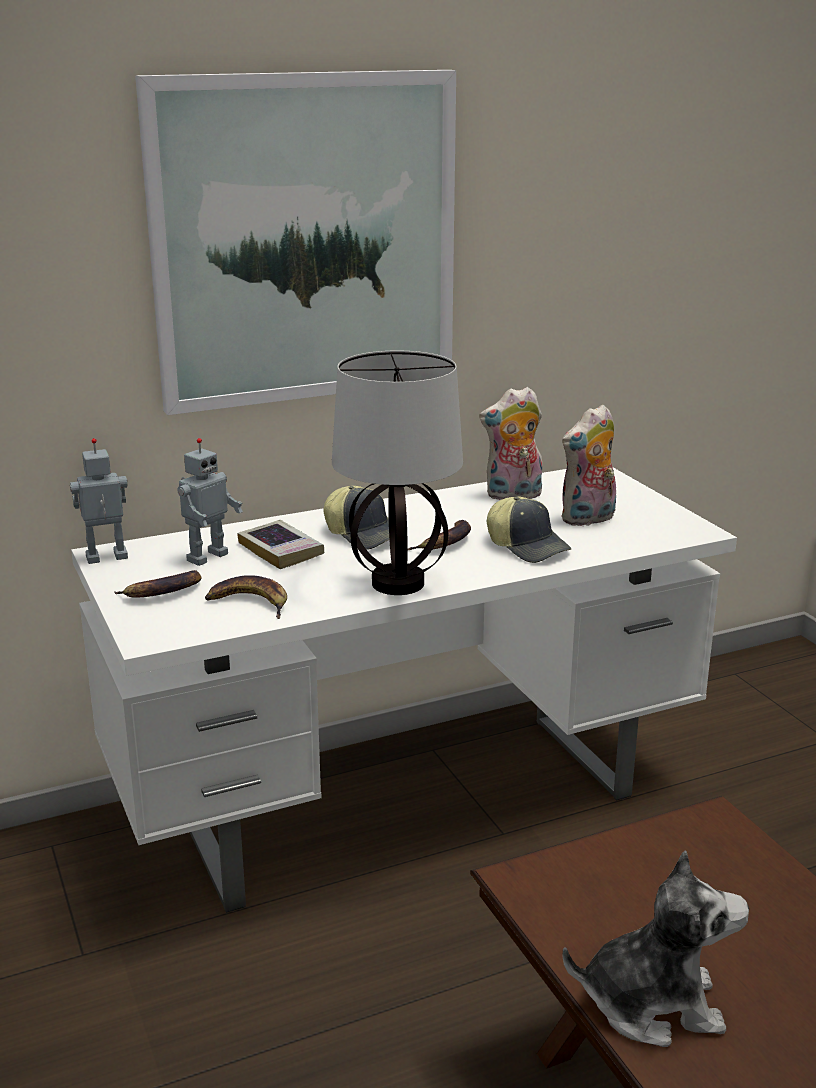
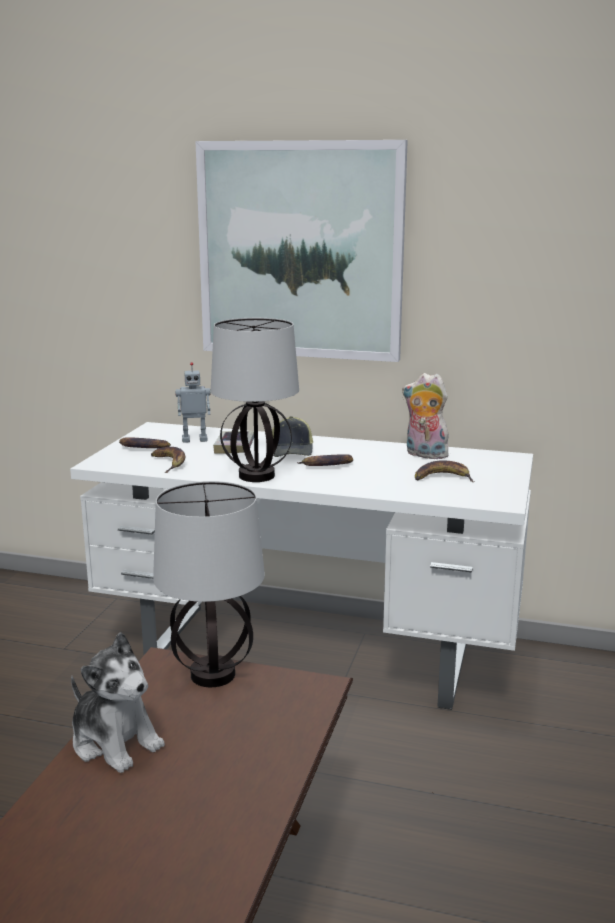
camera: 40 degrees right, 5 degrees down
toy robot [70,438,128,564] -> none
cap [487,497,571,563] -> none
plush toy [562,405,616,526] -> banana [415,461,475,482]
none -> table lamp [153,481,265,687]

